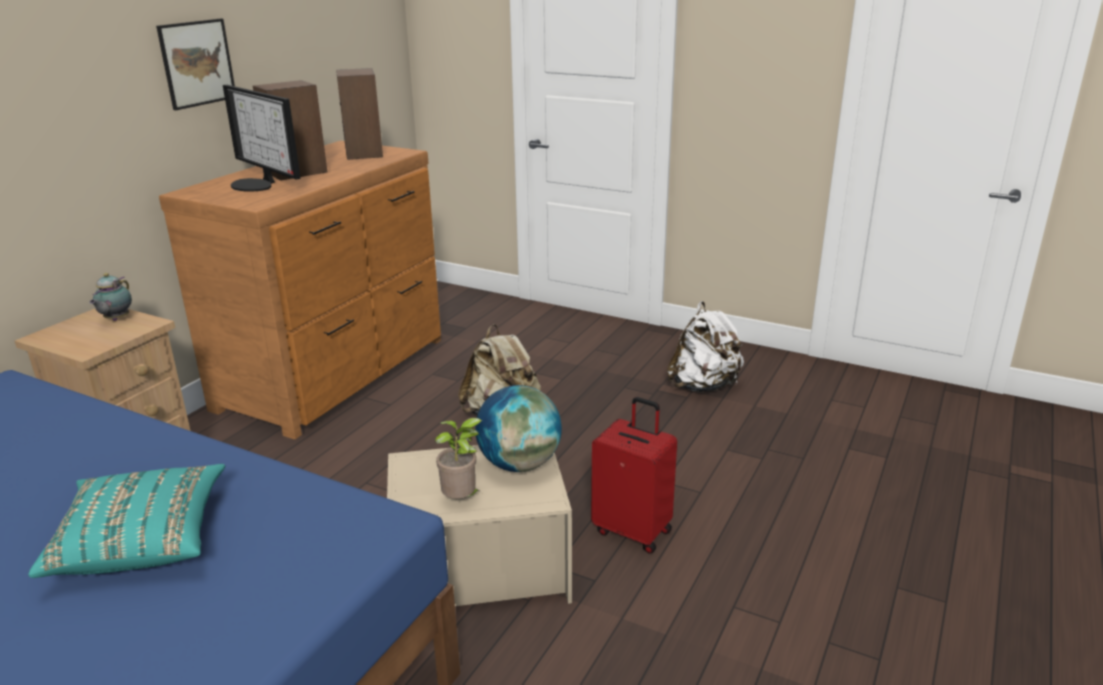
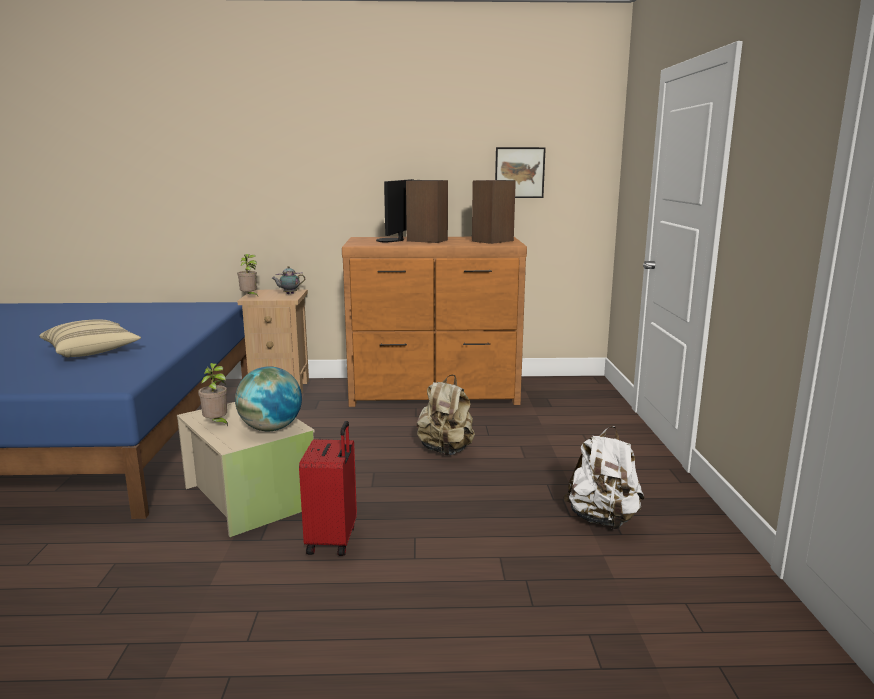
camera: 60 degrees right, 10 degrees down
turquoise pillow [28,464,225,578] -> beige pillow [39,319,141,358]
picture [156,19,235,110] -> picture moved to [495,147,546,198]
none -> potted plant [237,254,258,296]

